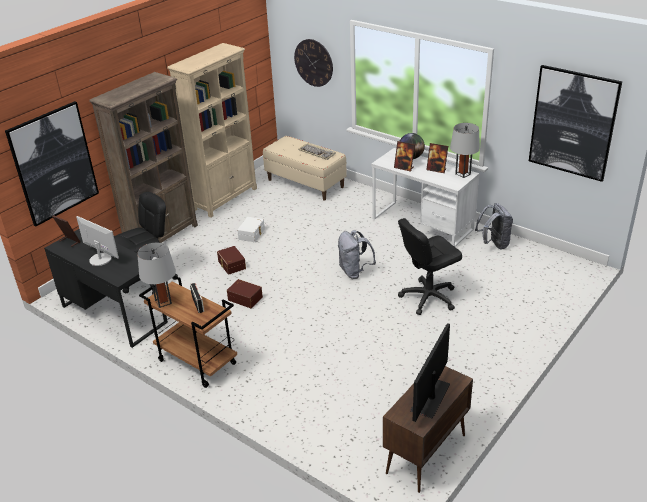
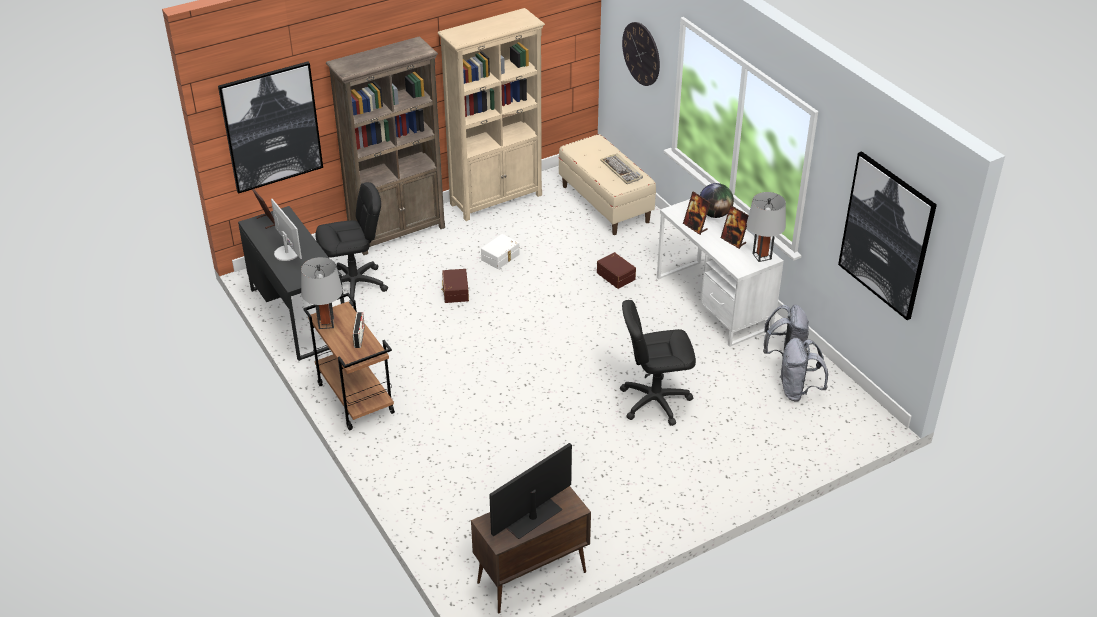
camera: 20 degrees right, 5 degrees up
brown storage box [227,279,263,308] -> brown storage box moved to [597,252,636,289]
grey backpack [338,230,376,279] -> grey backpack moved to [780,338,828,402]

